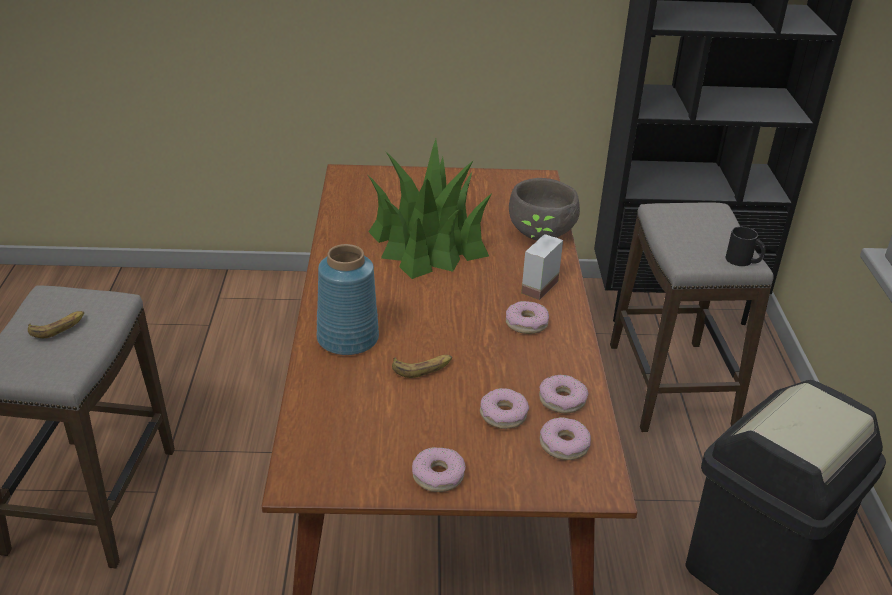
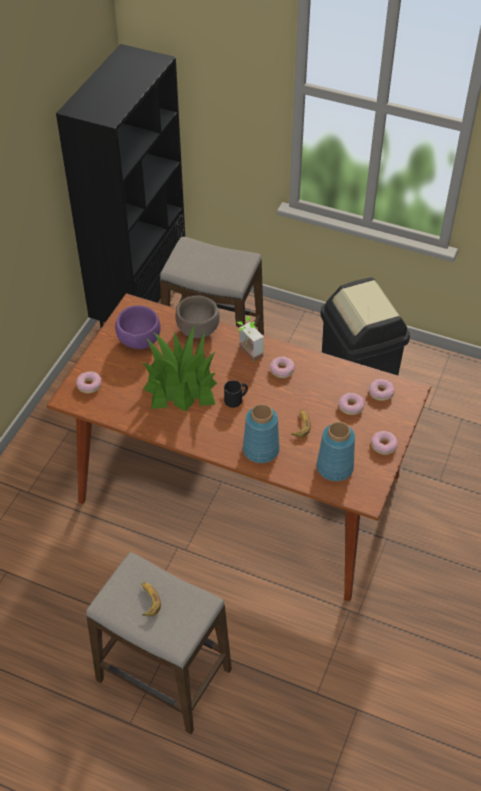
camera: 65 degrees left, 15 degrees up
donut [539,375,588,413] -> donut moved to [76,371,101,394]
black mug [726,227,766,266] -> black mug moved to [224,380,248,408]
none -> purple bowl [115,305,160,349]
none -> blue vase [317,422,355,481]

